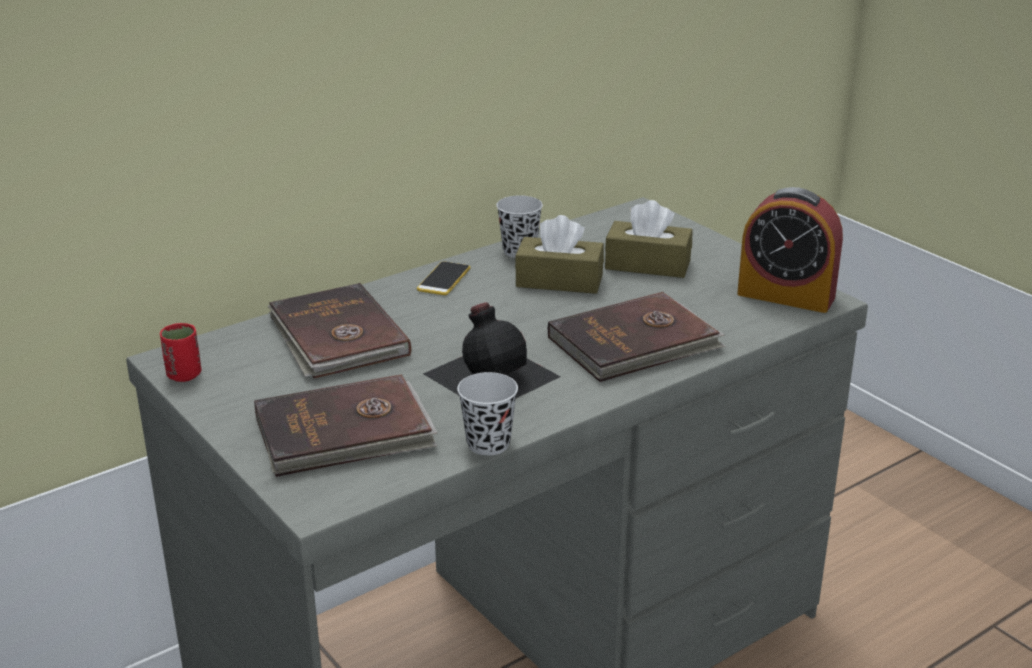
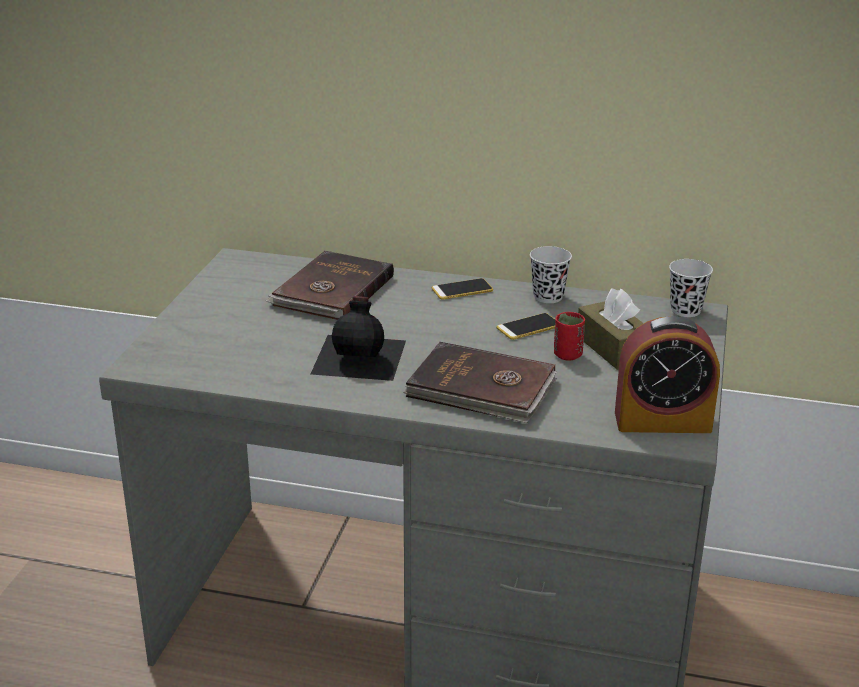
camera: 50 degrees right, 0 degrees up
red cup [160,323,202,382] -> red cup moved to [554,312,585,361]
brown book [254,374,438,477] -> none
black cup [457,372,518,456] -> black cup moved to [669,259,713,317]
brown tissue box [515,215,604,294] -> phone [497,313,555,340]
alarm clock [737,187,843,313] -> alarm clock turned 75 degrees counterclockwise [615,316,720,433]

